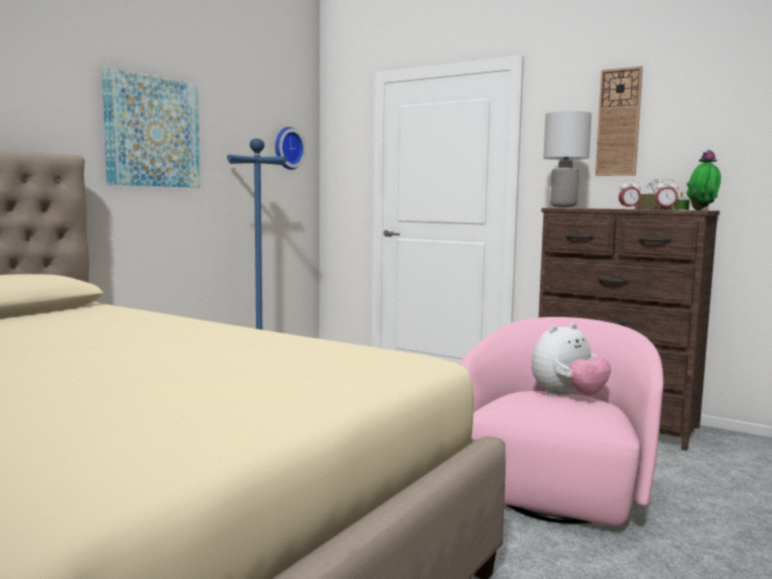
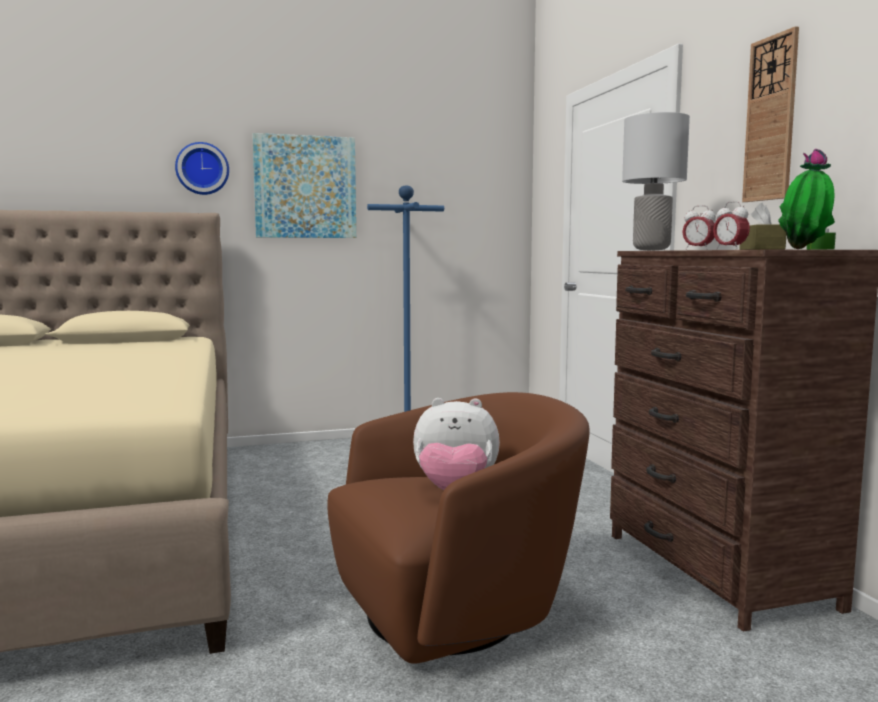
camera: 40 degrees right, 0 degrees up
wall clock [275,127,306,170] -> wall clock moved to [175,142,229,195]
pink armchair [461,317,663,526] -> brown armchair [327,392,590,664]

